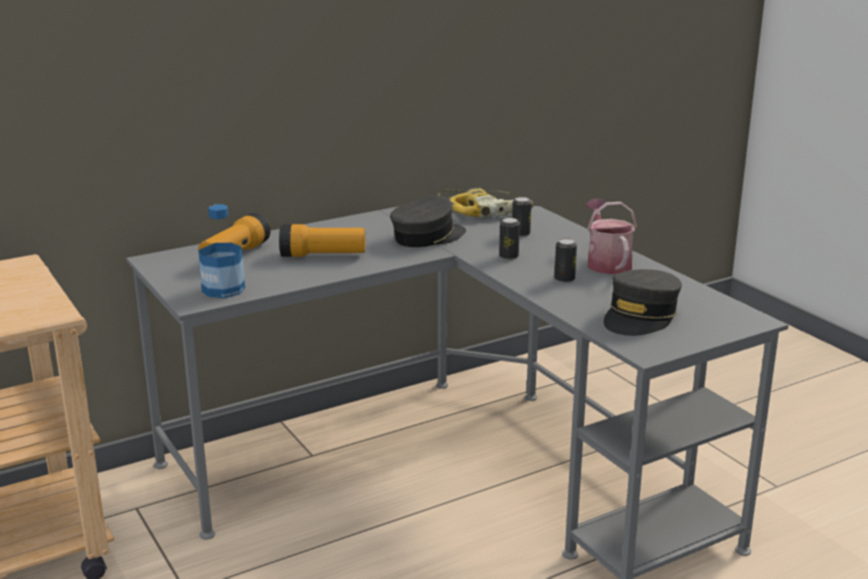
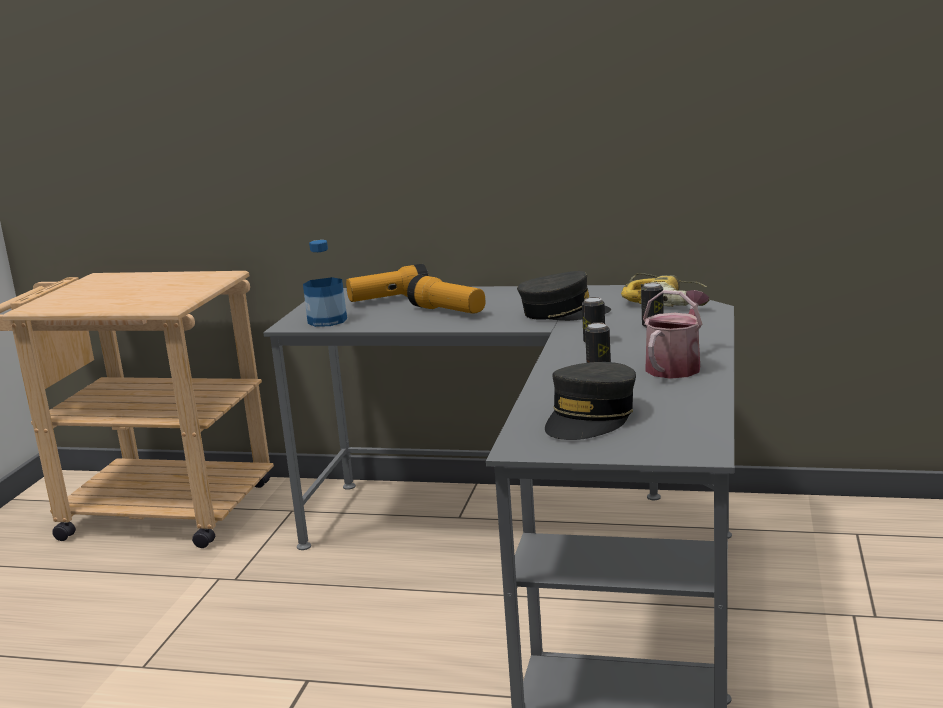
camera: 45 degrees right, 5 degrees down
grey cap [604,269,682,336] -> grey cap turned 45 degrees counterclockwise [545,362,636,440]

